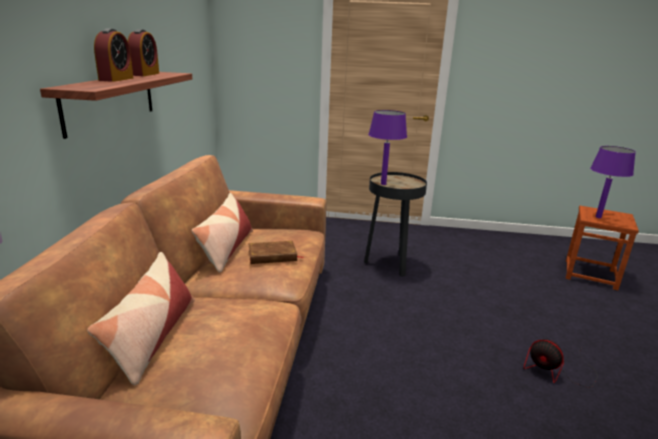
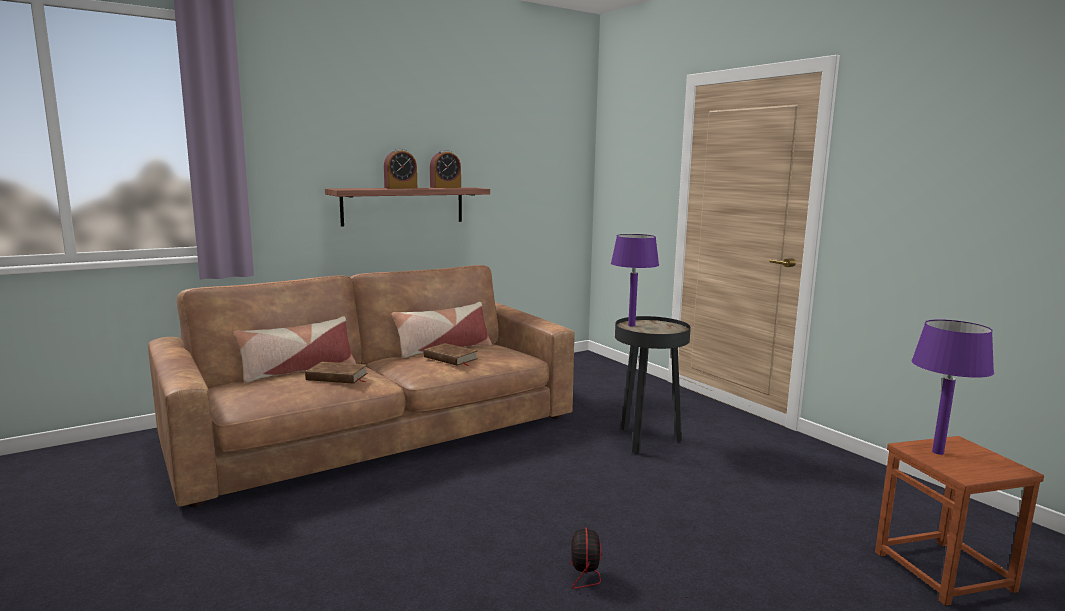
camera: 50 degrees right, 10 degrees down
none -> brown book [305,362,368,384]

